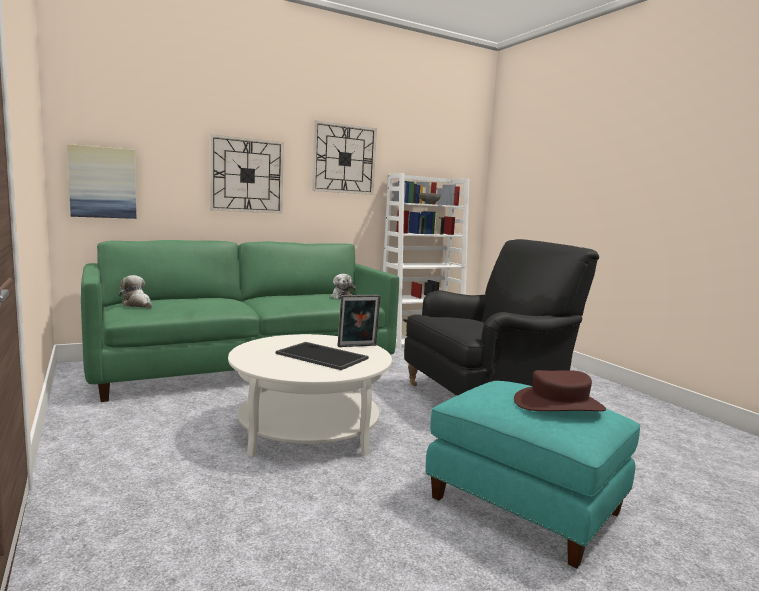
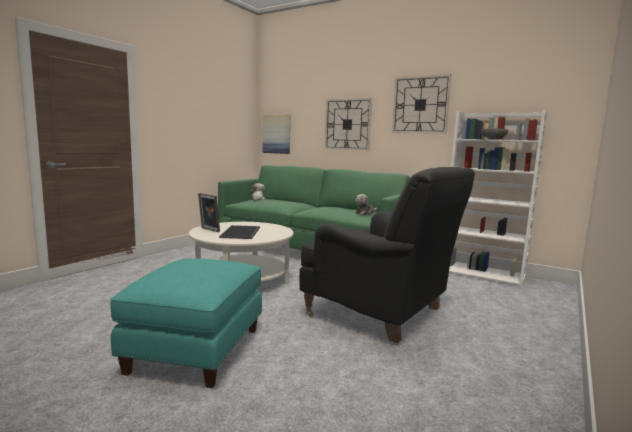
camera: 60 degrees right, 0 degrees up
picture frame [338,295,381,347] -> picture frame moved to [198,193,220,232]
brown hat [514,370,606,411] -> none

